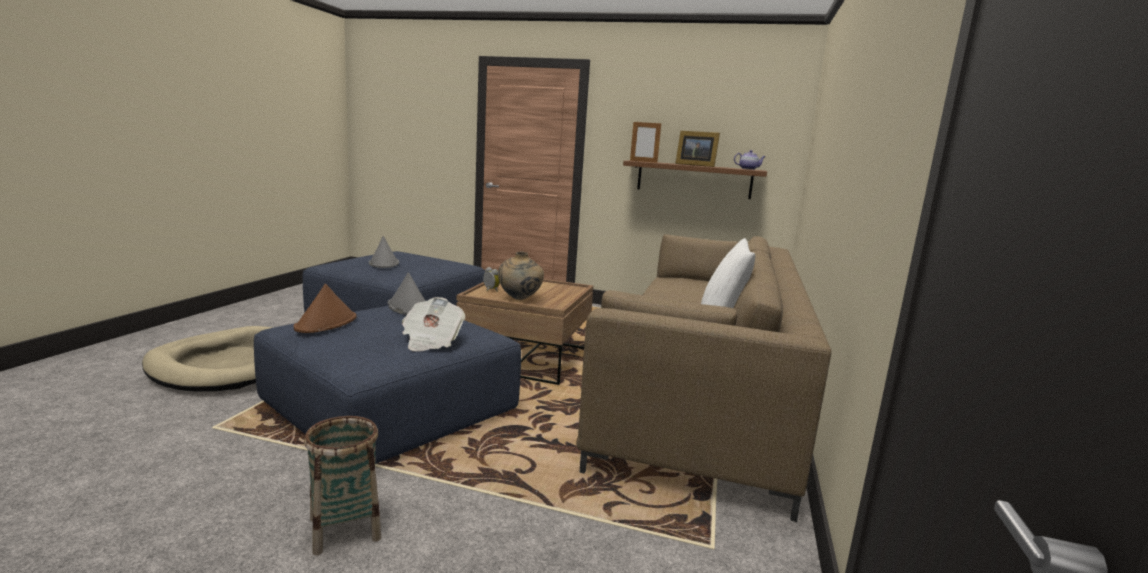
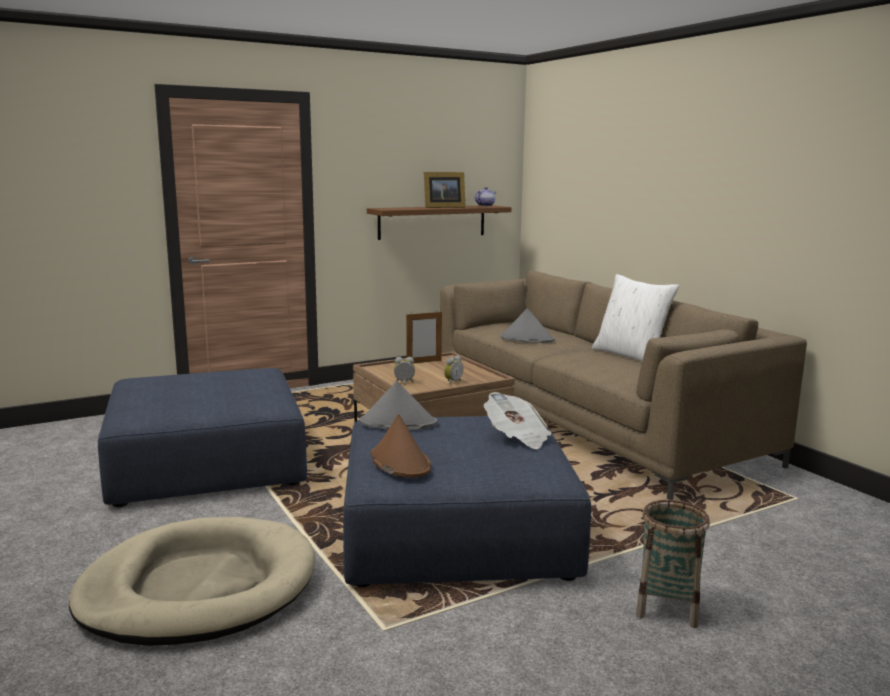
camera: 45 degrees left, 0 degrees up
grey hat [369,236,399,268] -> grey hat moved to [501,308,555,343]
beige vase [498,252,544,300] -> alarm clock [444,355,463,384]
picture frame [630,121,661,163] -> picture frame moved to [406,310,442,364]

